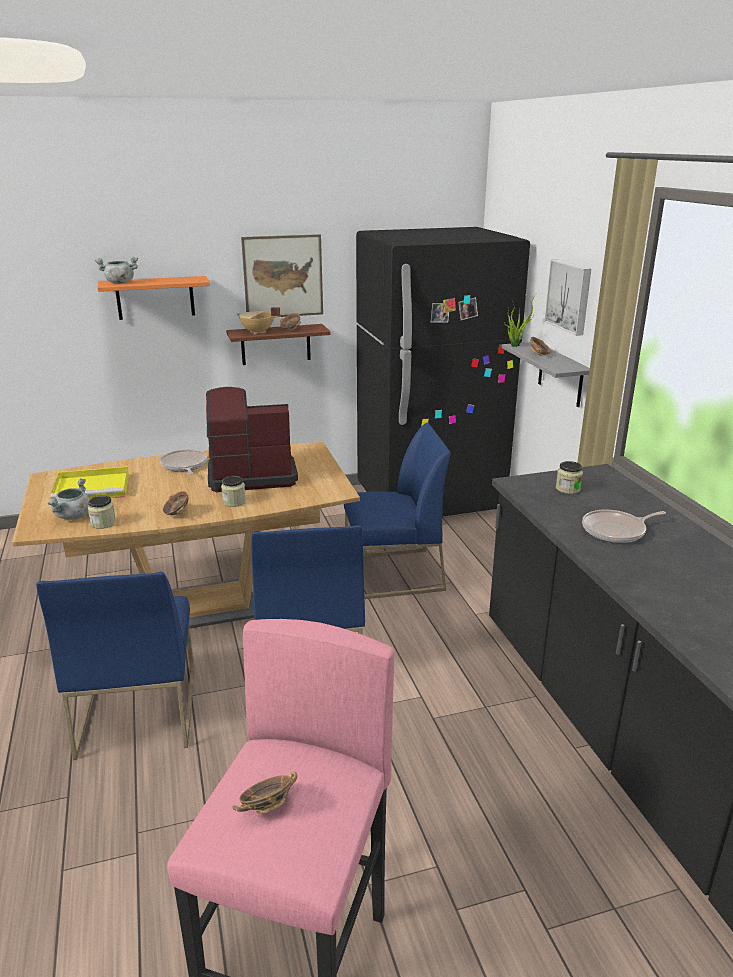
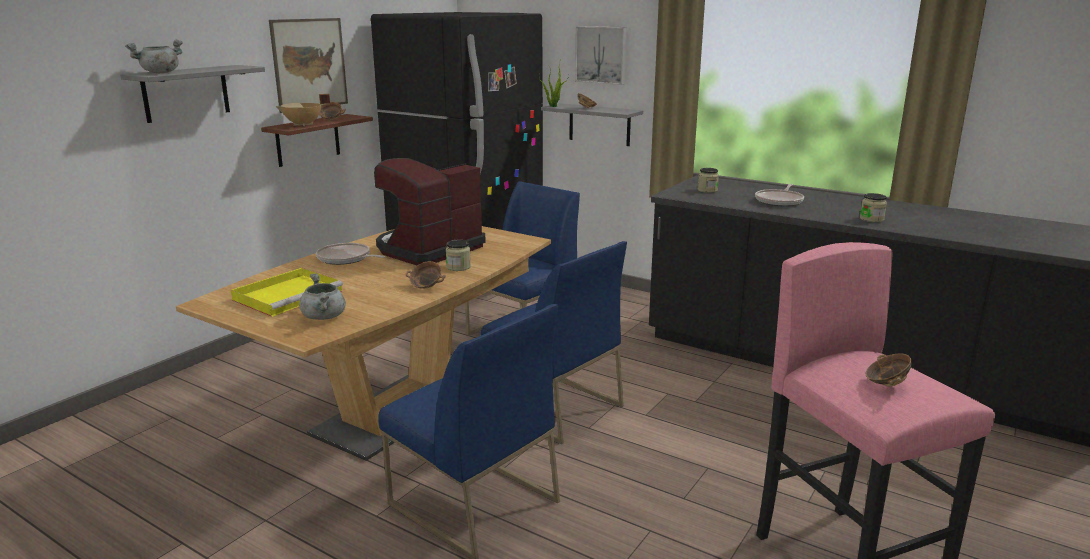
camera: 40 degrees left, 5 degrees down
jar [88,496,116,529] -> jar moved to [860,193,887,222]
orange shelf [97,276,210,320] -> grey shelf [120,65,265,123]

